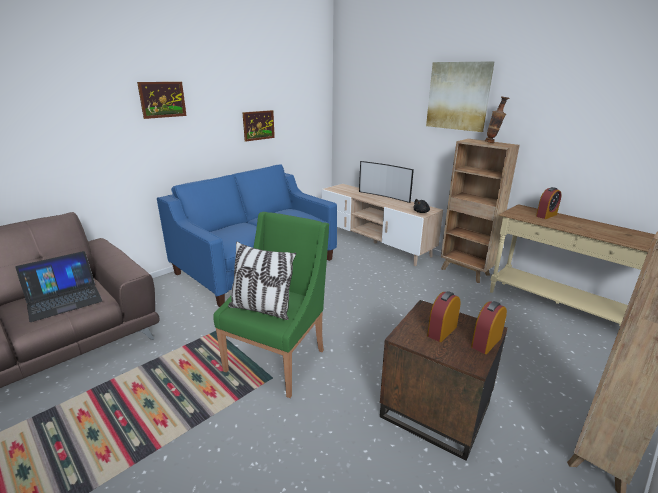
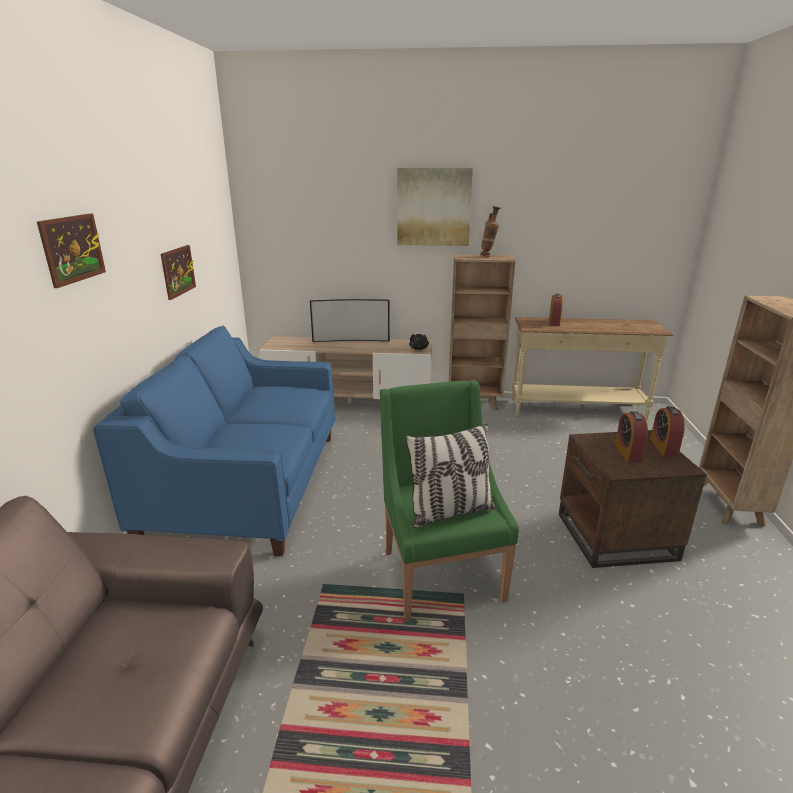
camera: 40 degrees left, 0 degrees up
laptop [15,251,102,322] -> none

